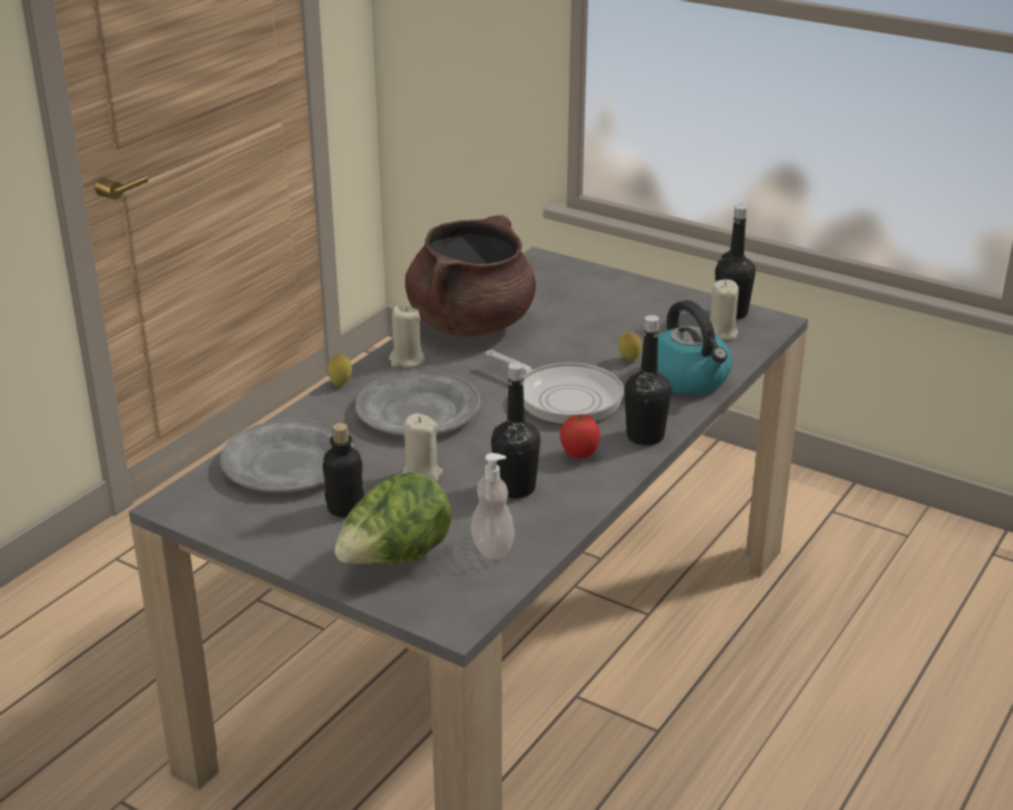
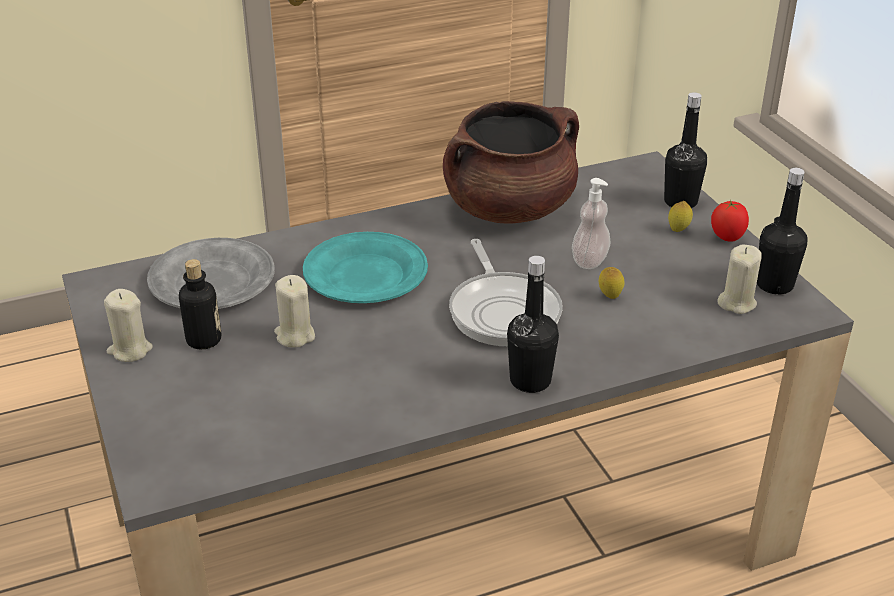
camera: 35 degrees right, 5 degrees up
lemon [328,353,352,386] -> lemon moved to [668,201,693,232]
lettuce [335,472,452,565] -> none
grey plate [355,371,481,436] -> turquoise plate [303,232,428,303]
beige candle [389,305,425,368] -> beige candle moved to [104,289,153,362]
soap dispenser [471,453,515,559] -> soap dispenser moved to [572,178,610,269]
black bottle [491,362,541,498] -> black bottle moved to [664,92,707,208]
tomato [560,414,600,459] -> tomato moved to [711,200,749,242]
kettle [657,300,732,395] -> none

